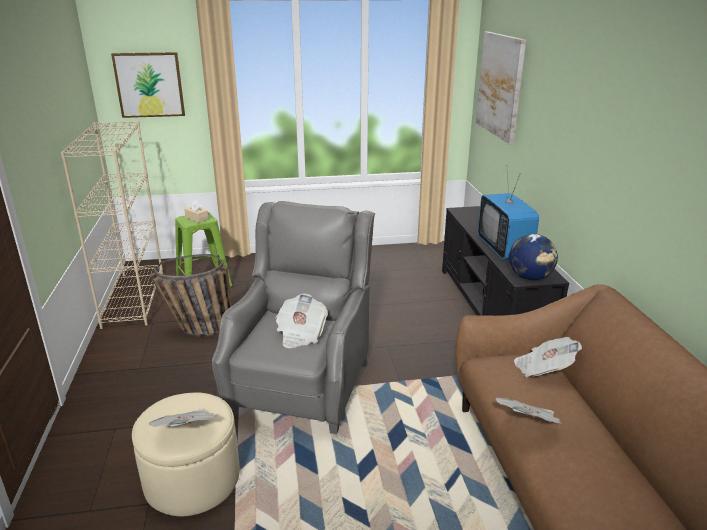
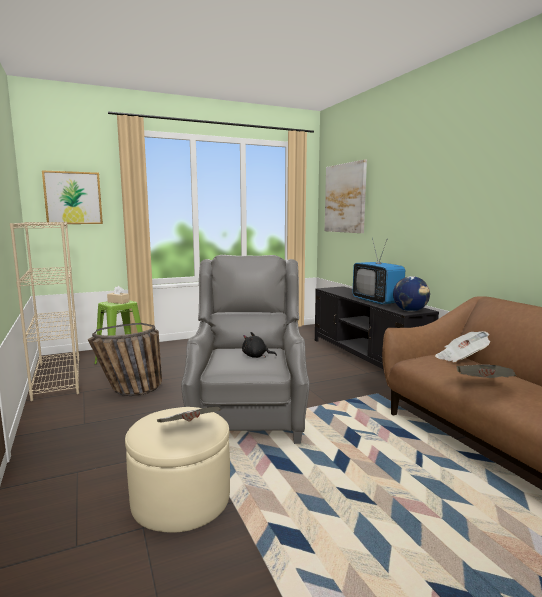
camera: 15 degrees left, 15 degrees down
newspaper [275,294,328,348] -> black plush toy [242,332,277,358]

